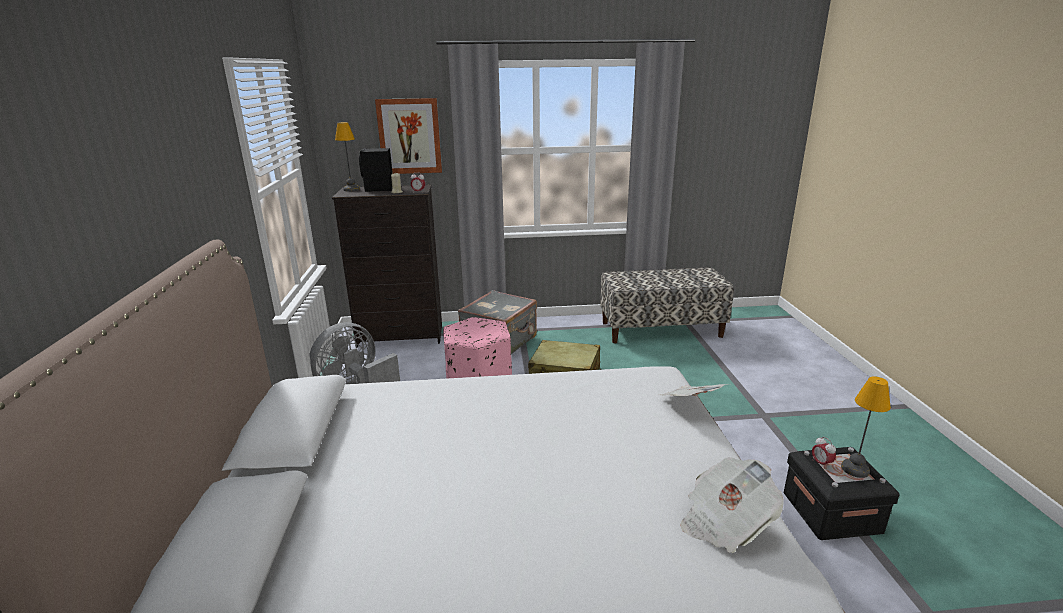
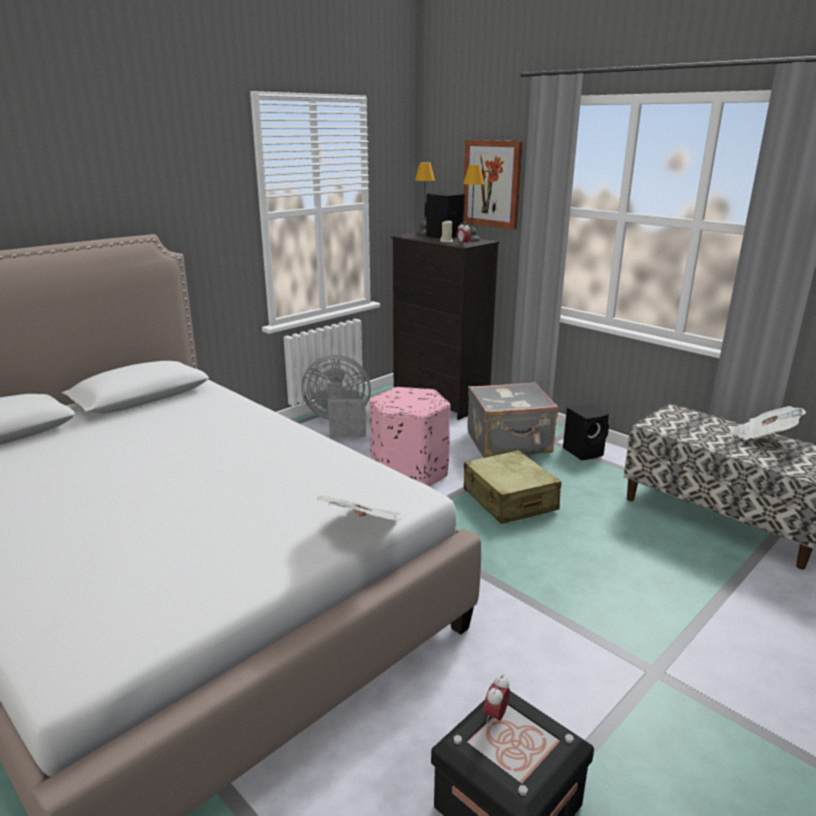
camera: 50 degrees right, 0 degrees up
newspaper [680,457,784,553] -> newspaper moved to [730,406,806,441]
table lamp [841,376,891,478] -> table lamp moved to [463,165,484,242]
none -> black speaker [563,403,609,460]

